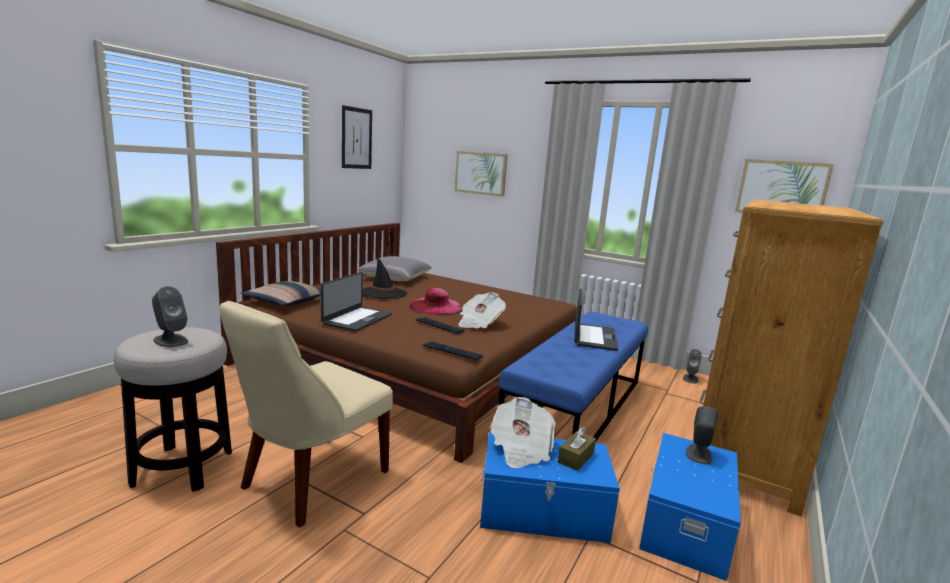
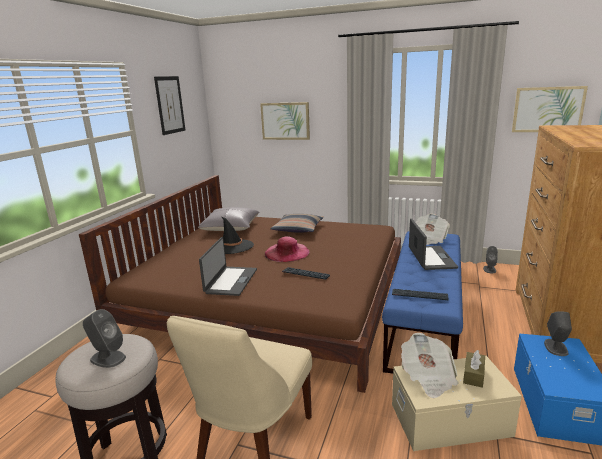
camera: 10 degrees left, 5 degrees up
pillow [241,281,321,306] -> pillow moved to [270,214,324,233]
keyboard [422,341,483,360] -> keyboard moved to [392,289,449,300]
newspaper [458,292,506,329] -> newspaper moved to [416,214,450,245]
blue storage box [480,432,620,543] -> beige storage box [392,356,522,451]

